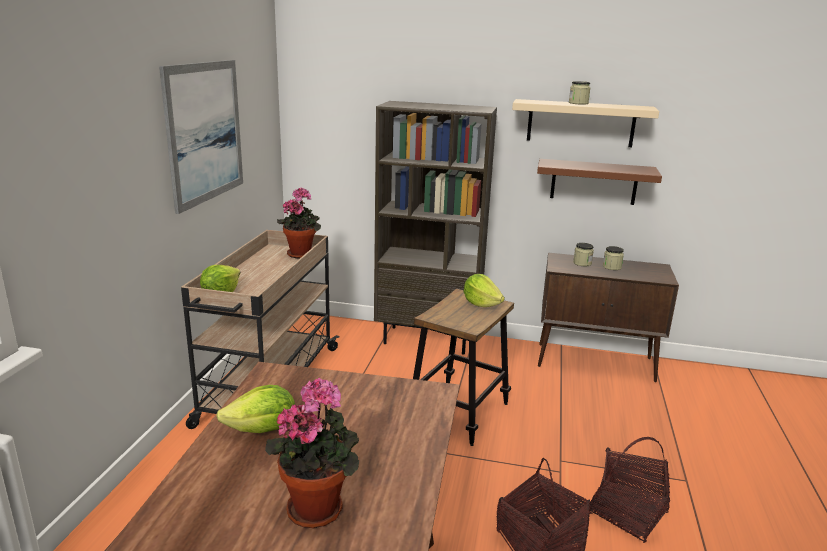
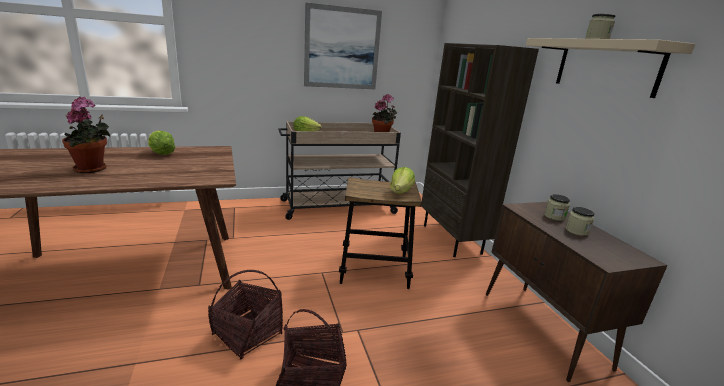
camera: 60 degrees right, 0 degrees up
brown shelf [537,159,662,205] -> none

